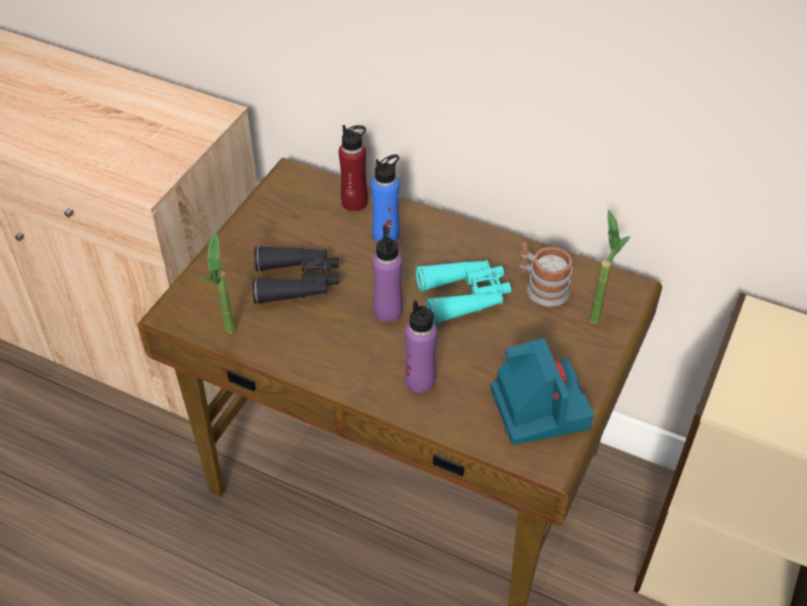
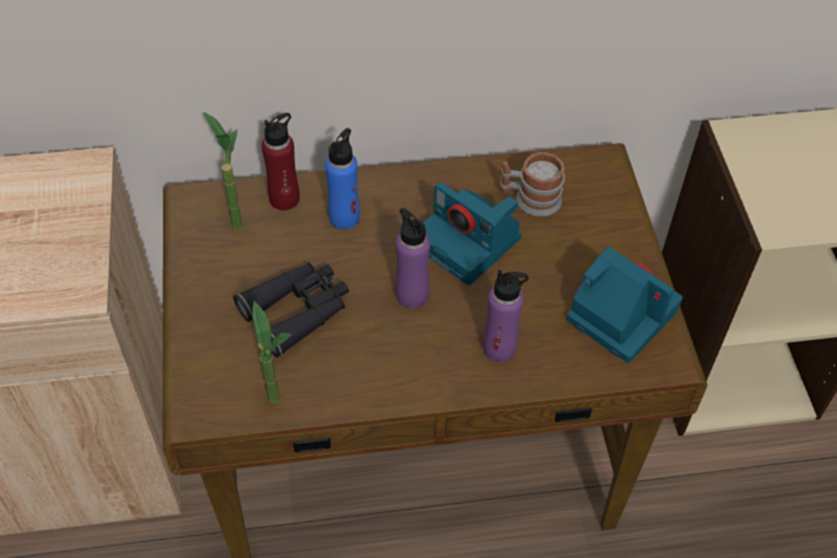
camera: 35 degrees left, 5 degrees up
turquoise binoculars [415,260,511,324] -> camera [423,182,522,285]
potted plant [590,209,630,324] -> potted plant moved to [204,112,242,231]

